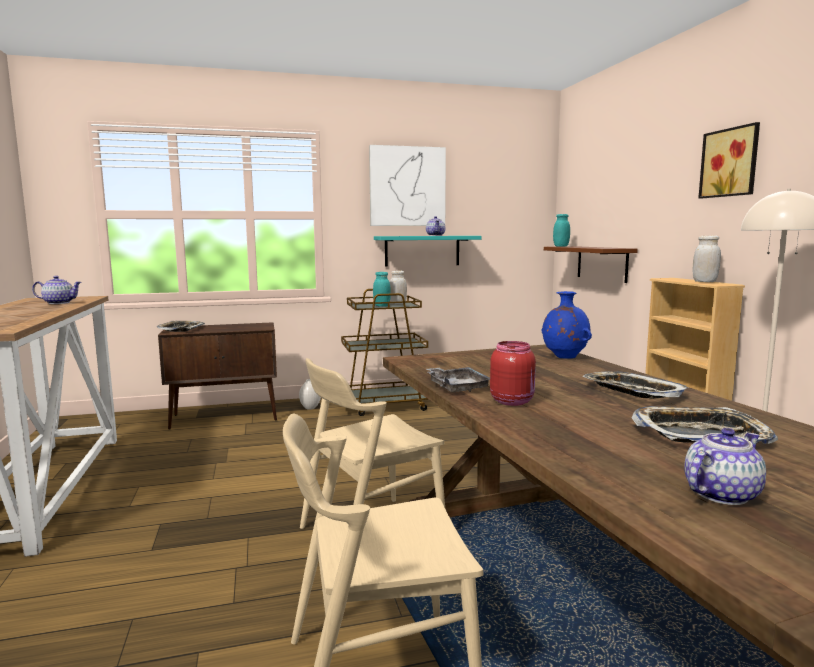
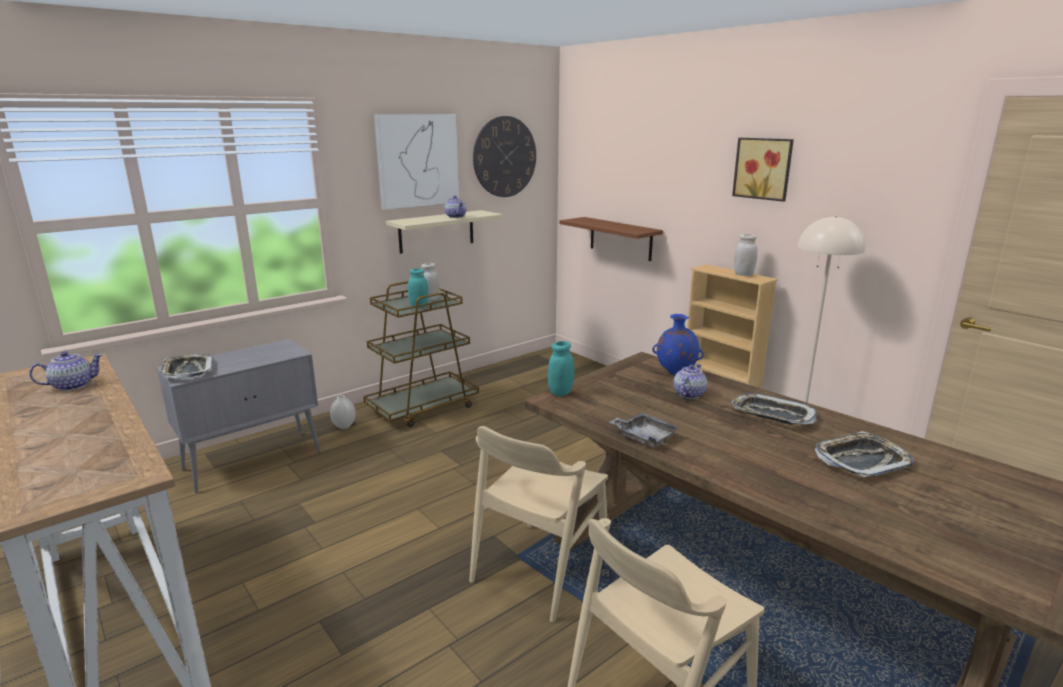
camera: 25 degrees left, 10 degrees up
brown cabinet [158,322,277,430] -> grey cabinet [157,339,321,493]
turquoise shelf [374,236,481,267] -> beige shelf [386,210,503,254]
red jar [490,341,536,406] -> none
turquoise jar [553,214,570,247] -> turquoise jar moved to [548,341,574,397]
teapot [684,428,766,505] -> teapot moved to [674,364,707,399]
none -> wall clock [473,116,536,197]

